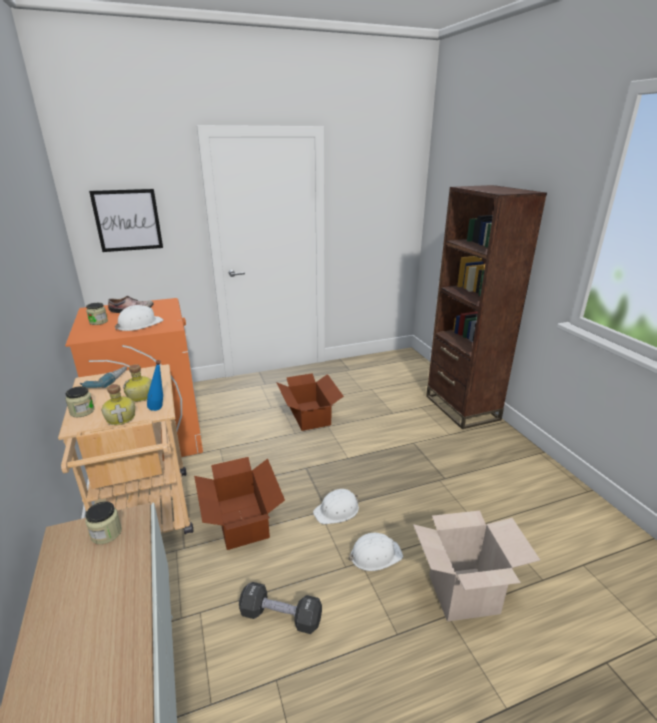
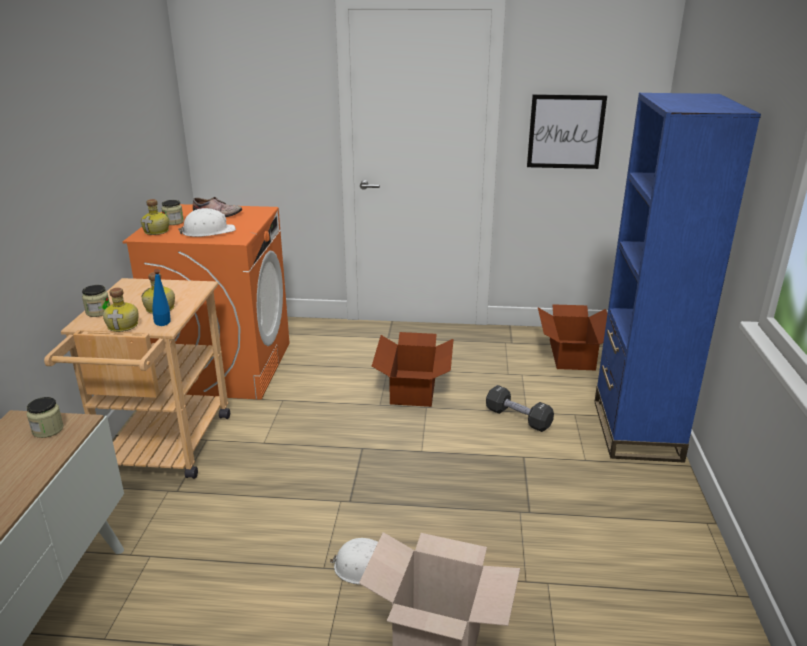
camera: 25 degrees right, 0 degrees up
power drill [80,366,127,388] -> none
picture [89,189,163,252] -> picture moved to [527,94,607,169]
cardboard box [194,457,285,550] -> cardboard box moved to [538,304,608,370]
black dumbbell [239,582,322,634] -> black dumbbell moved to [486,385,554,432]
white hard hat [313,489,359,524] -> none
brown bookcase [426,185,547,429] -> blue bookcase [594,93,761,463]
none -> bottle [141,199,169,235]

